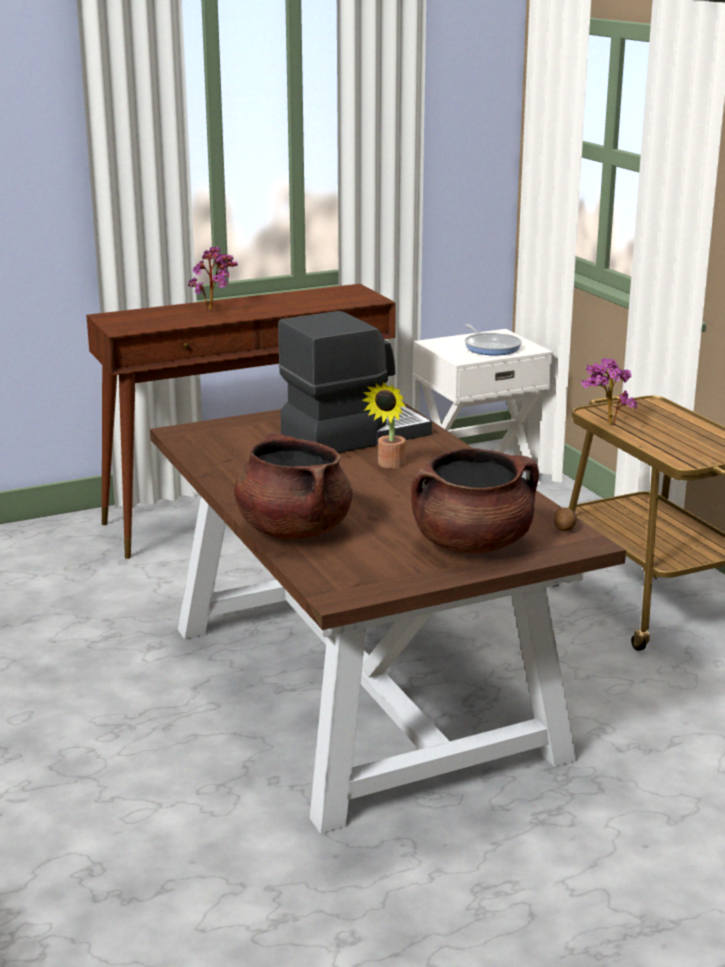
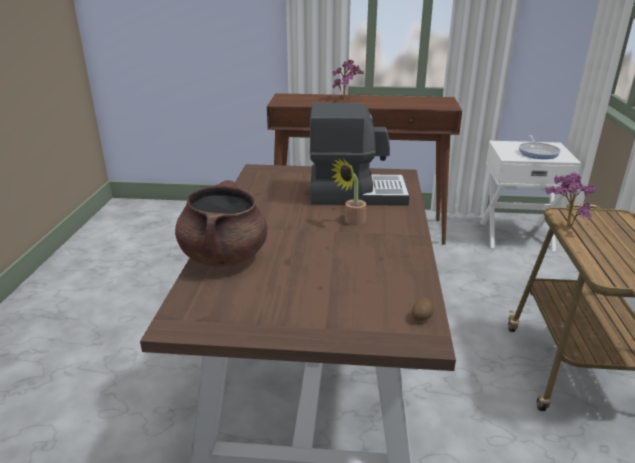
camera: 30 degrees right, 5 degrees up
brown cooking pot [411,448,539,553] -> none

